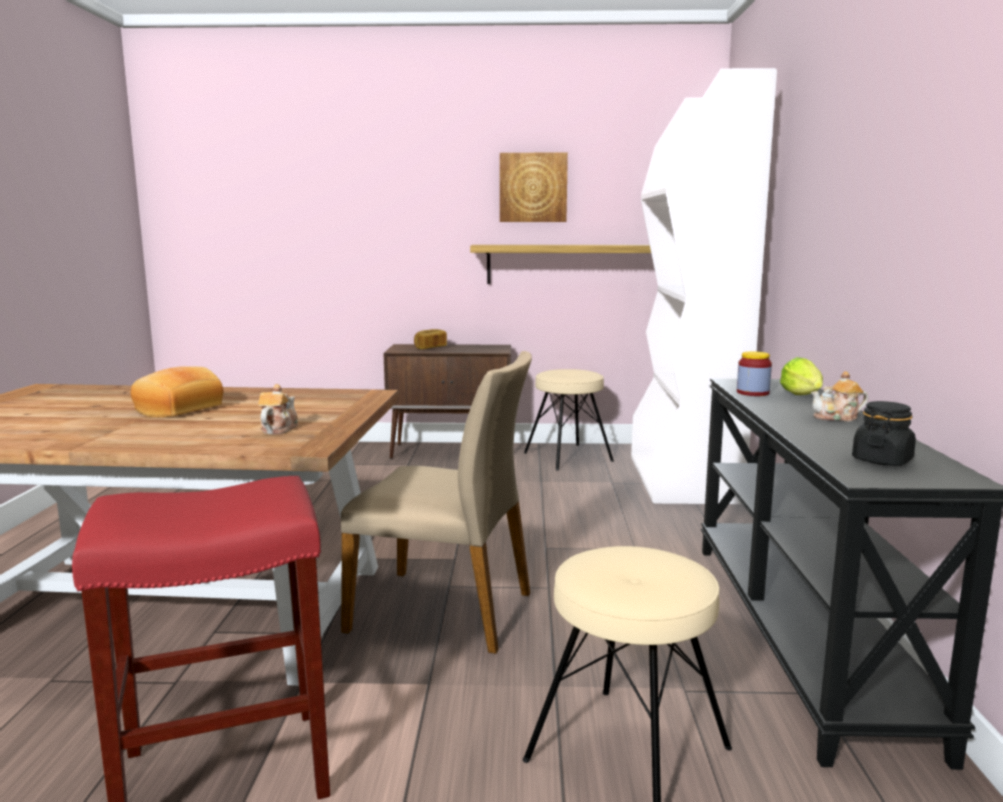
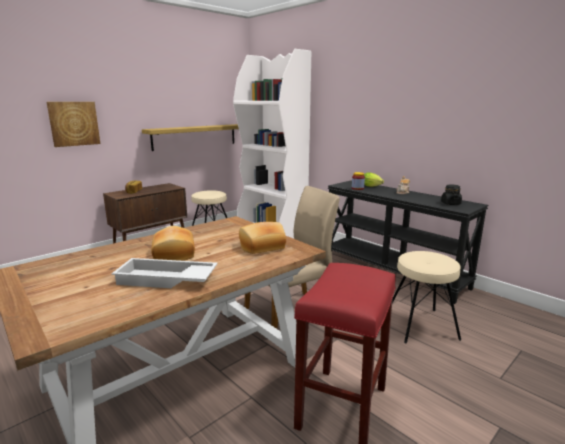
camera: 45 degrees left, 5 degrees up
teapot [258,384,298,434] -> bread [239,222,286,254]
picture [500,152,568,222] -> picture moved to [47,102,100,147]
none -> white tray [111,258,218,288]

